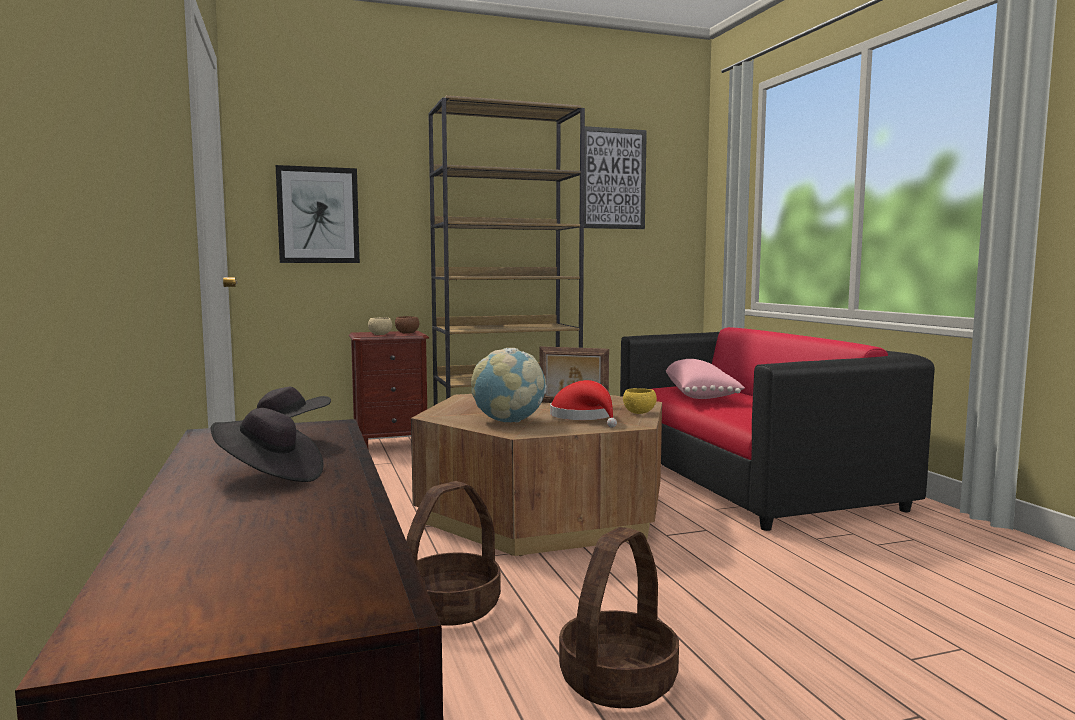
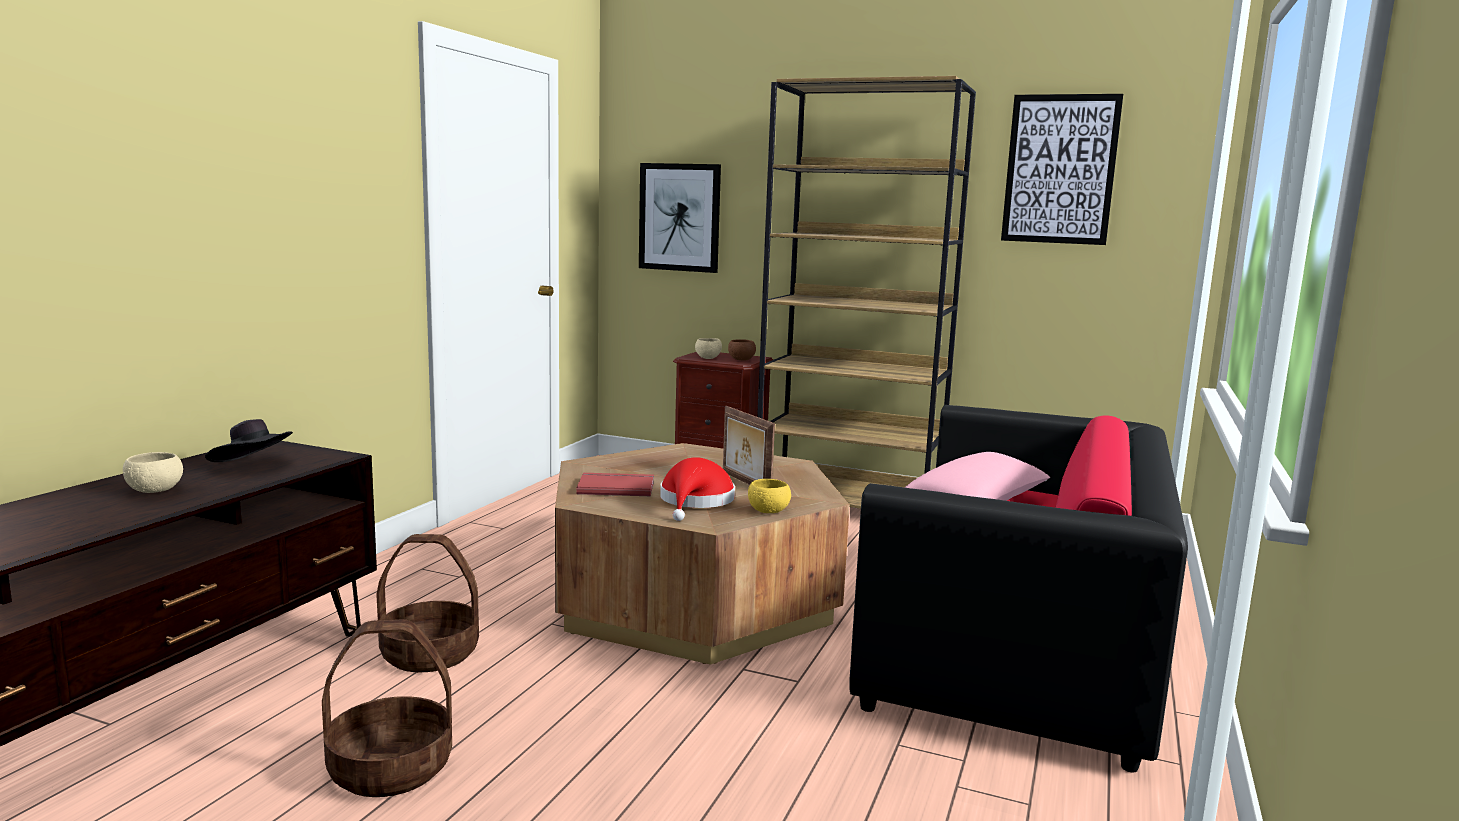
camera: 40 degrees right, 5 degrees up
black hat [211,408,324,482] -> beige bowl [123,452,183,493]
globe [471,348,547,423] -> red book [577,473,654,496]

